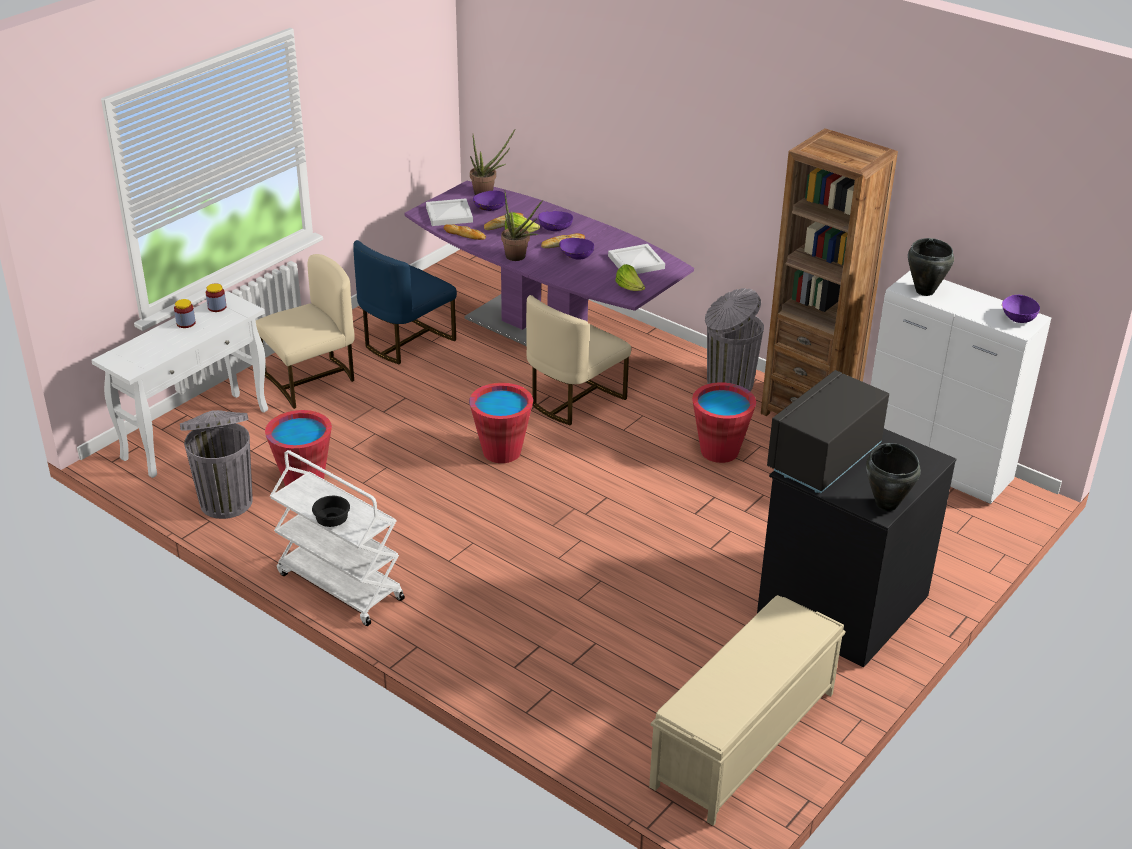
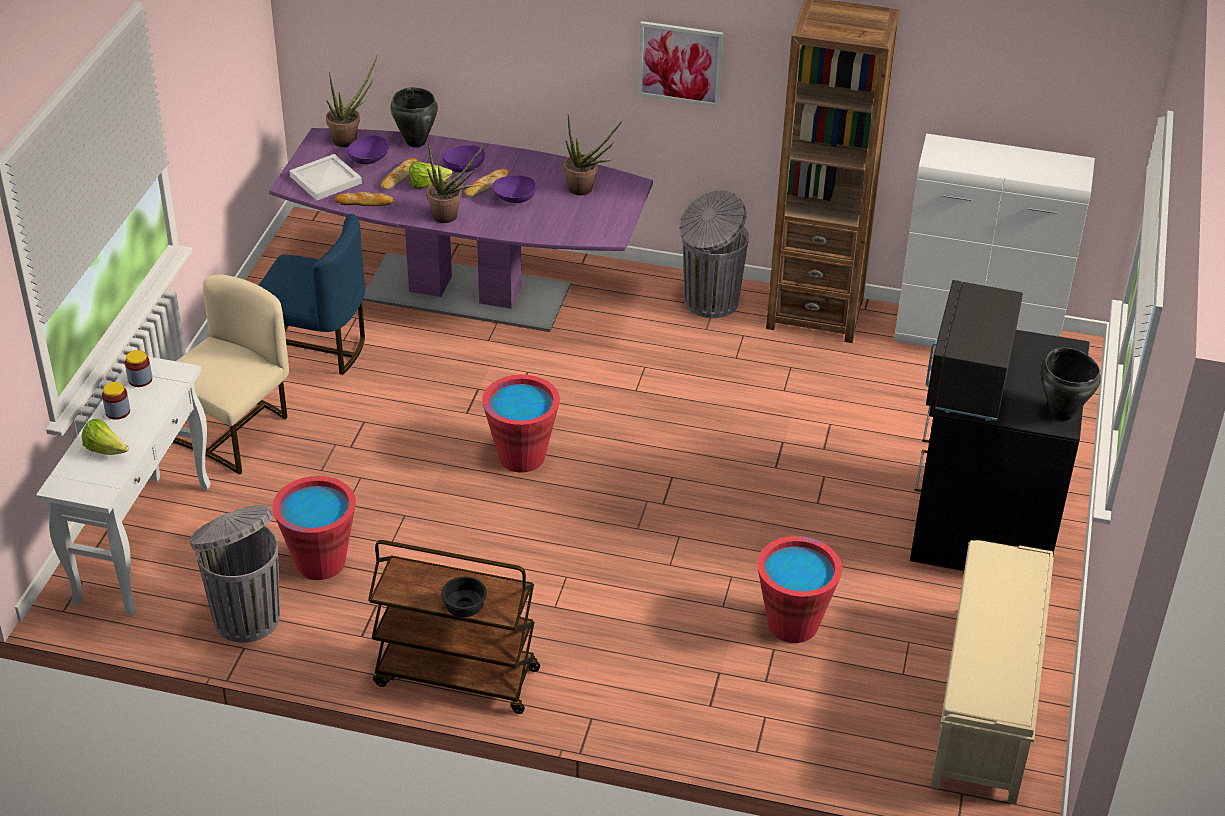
camera: 25 degrees left, 5 degrees up
white cart [270,450,405,626] -> brown cart [368,540,540,714]
blue chair [353,240,457,364] -> blue chair turned 90 degrees counterclockwise [258,214,365,375]
beige chair [526,295,631,425] -> none
white tray [608,244,665,274] -> potted plant [563,115,622,196]
lettuce [616,264,645,291] -> lettuce moved to [82,419,129,455]
red bucket [692,382,756,463] -> red bucket moved to [757,536,842,643]
black cooking pot [908,238,954,296] -> black cooking pot moved to [390,87,438,148]
purple bowl [1002,295,1040,323] -> none
none -> picture [638,21,723,107]

